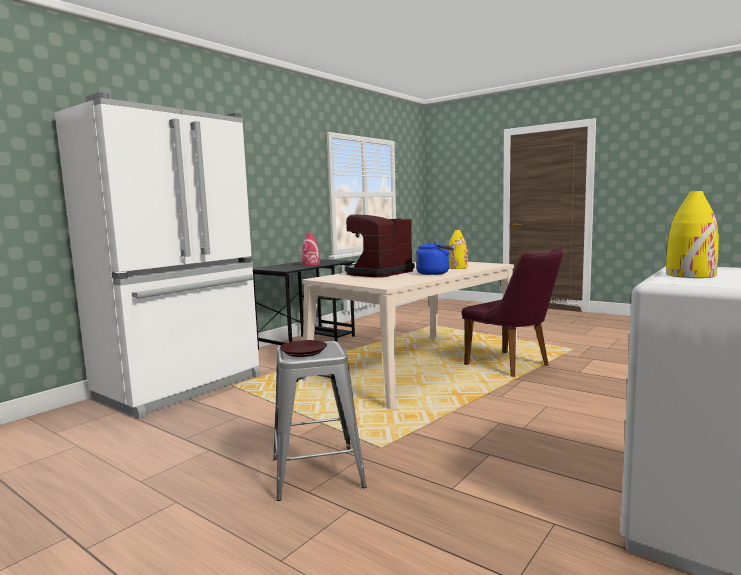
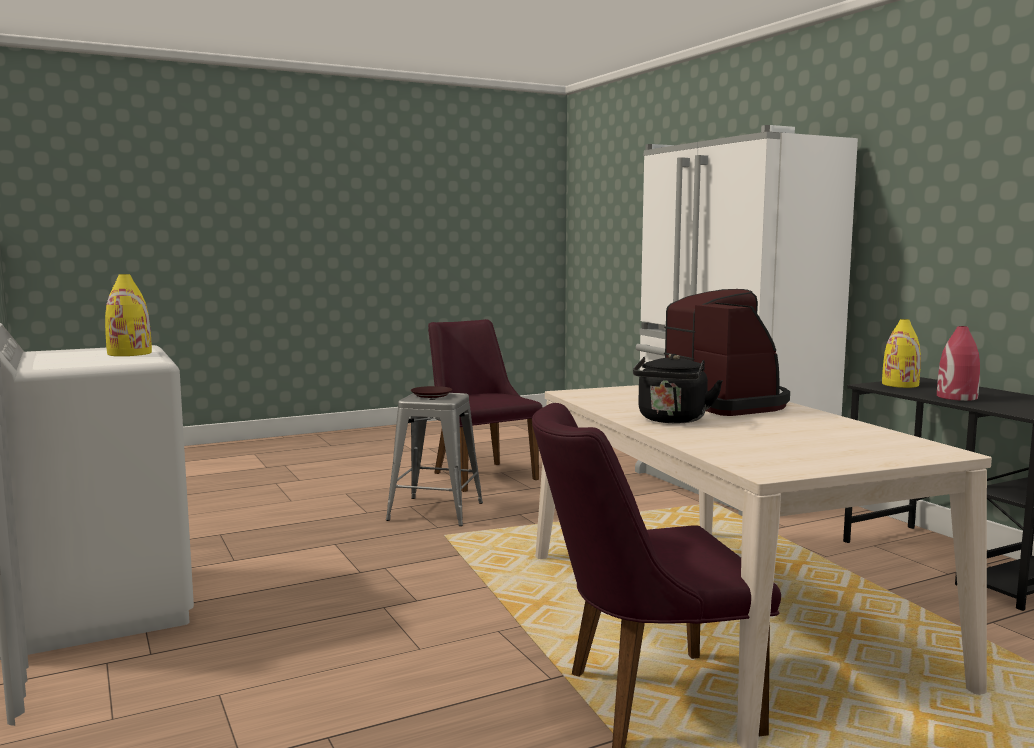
camera: 115 degrees right, 0 degrees up
blue kettle [416,241,454,275] -> black kettle [633,354,723,423]
yellow vase [448,230,468,269] -> yellow vase moved to [882,319,921,388]
none -> purple chair [428,319,543,492]

